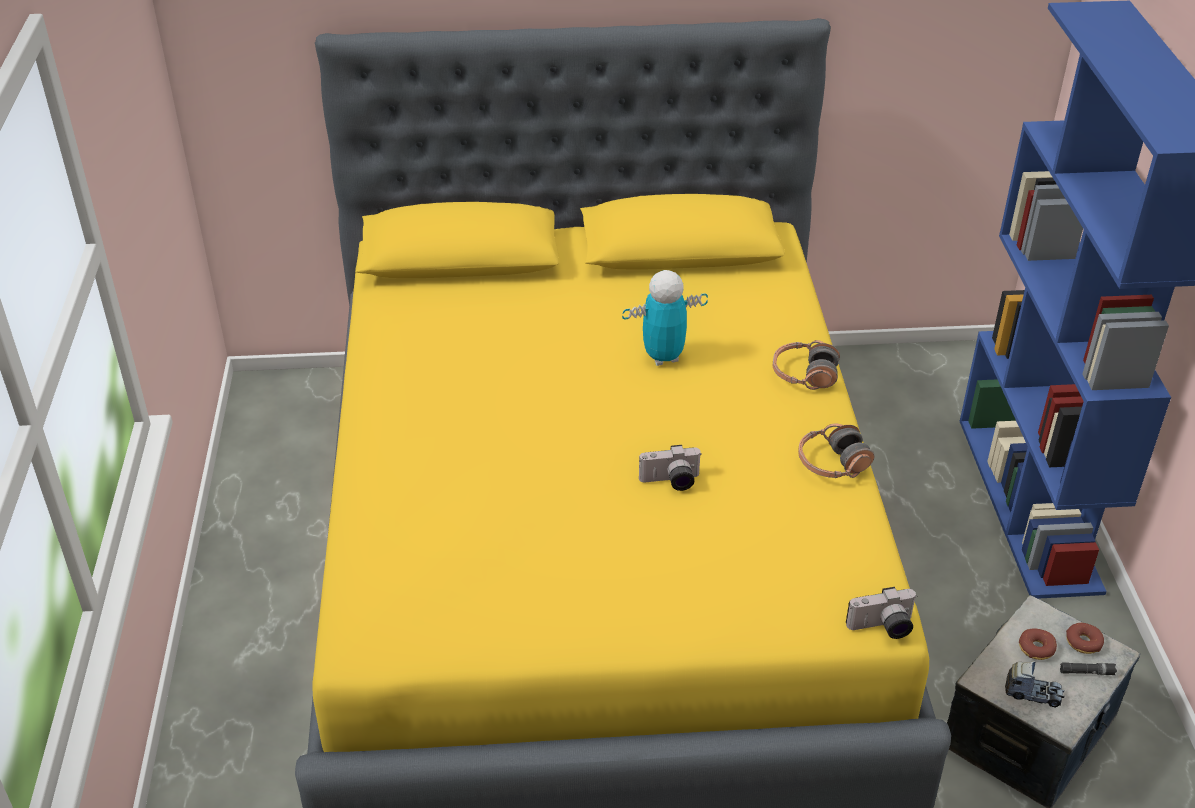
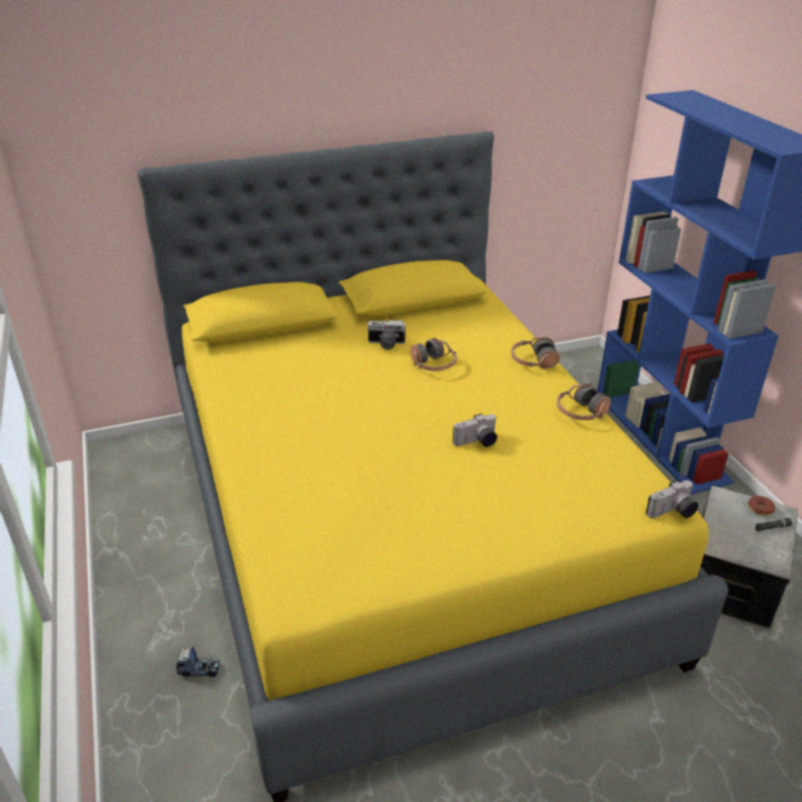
camera: 15 degrees left, 5 degrees down
toy robot [622,270,708,366] -> headphones [410,338,457,371]
toy truck [1005,661,1064,707] -> toy truck moved to [176,646,220,677]
donut [1019,629,1057,660] -> none
none -> camera [368,320,406,350]

